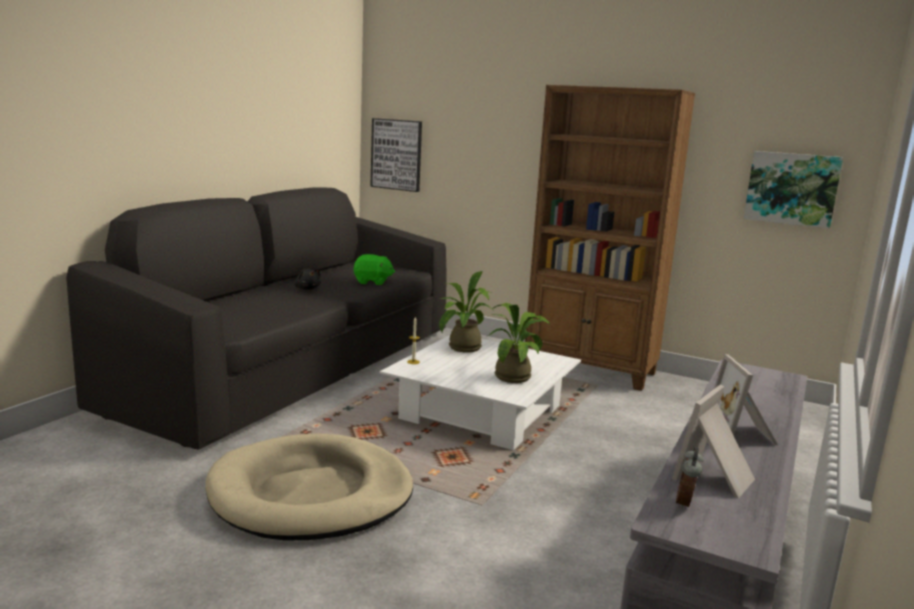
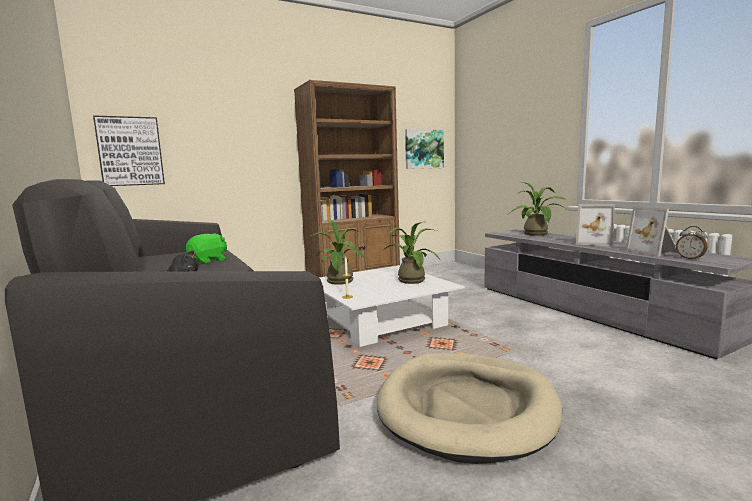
camera: 55 degrees left, 5 degrees down
none -> potted plant [509,182,568,236]

